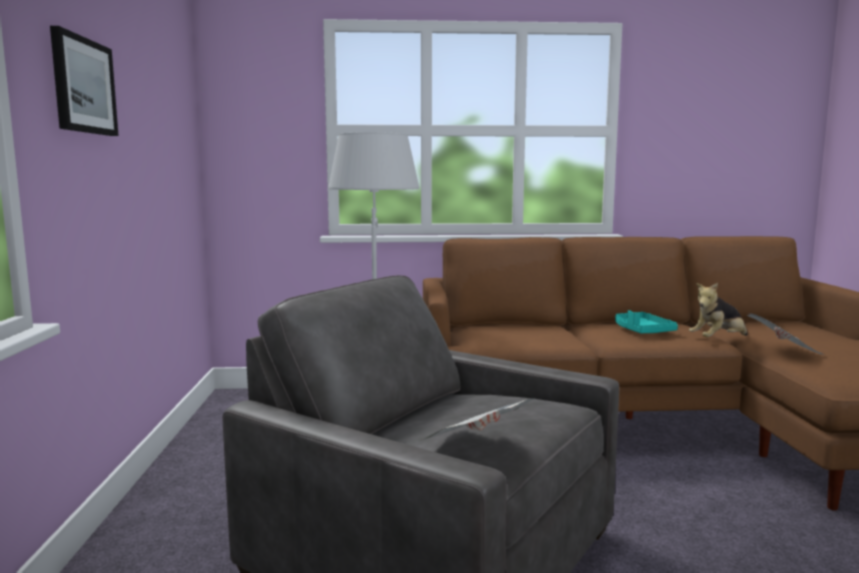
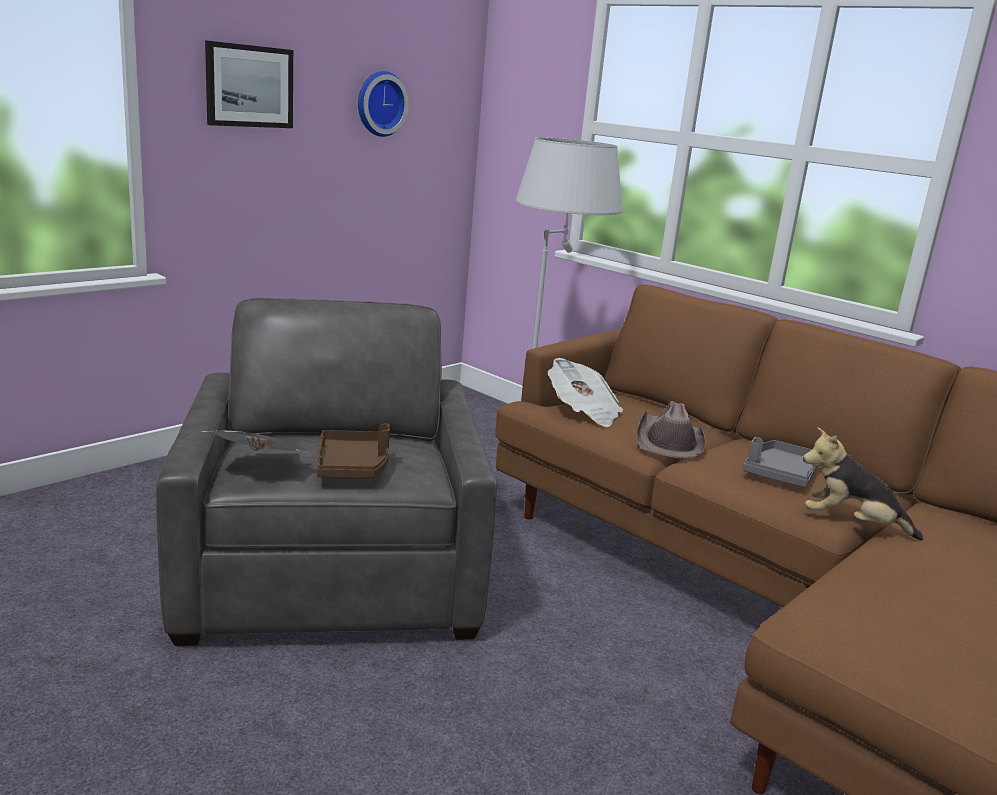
camera: 45 degrees right, 10 degrees up
turquoise tray [615,310,678,333] -> grey tray [743,437,817,488]
newspaper [747,313,825,355] -> newspaper moved to [548,358,623,427]
none -> brown tray [317,423,390,479]
none -> wall clock [358,71,409,137]
none -> brown hat [636,401,705,458]

